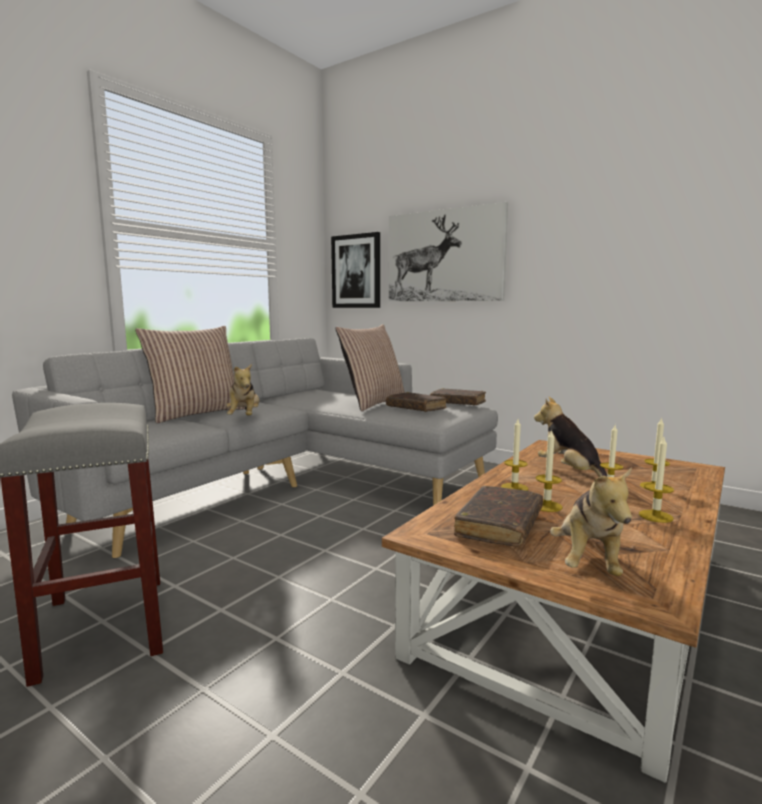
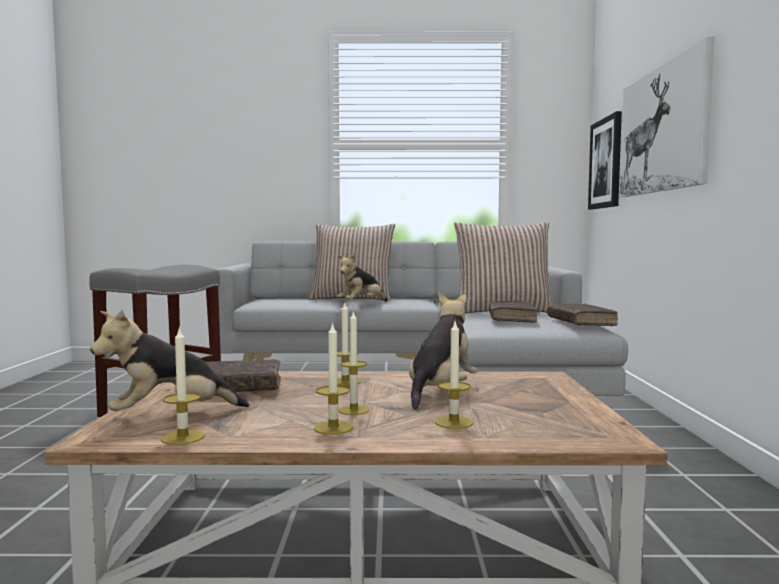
camera: 55 degrees right, 5 degrees down
candle [535,429,563,512] -> candle moved to [161,326,205,445]

